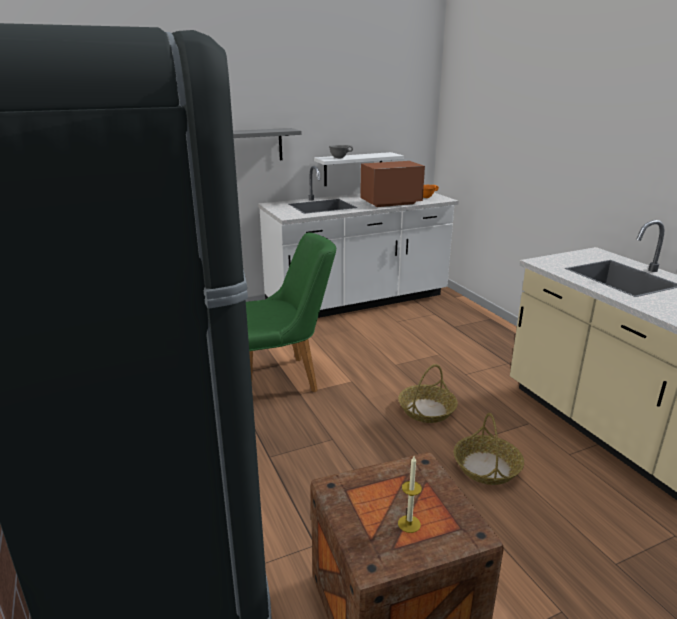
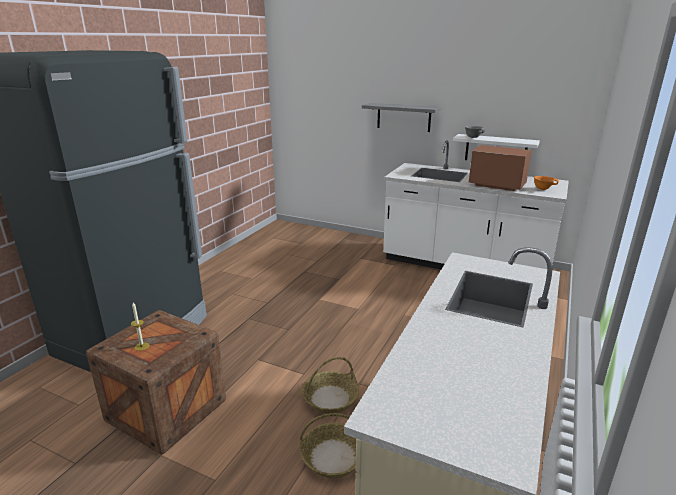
camera: 50 degrees right, 0 degrees up
green chair [246,232,336,392] -> none
basket [398,364,458,423] -> basket moved to [299,413,357,478]

